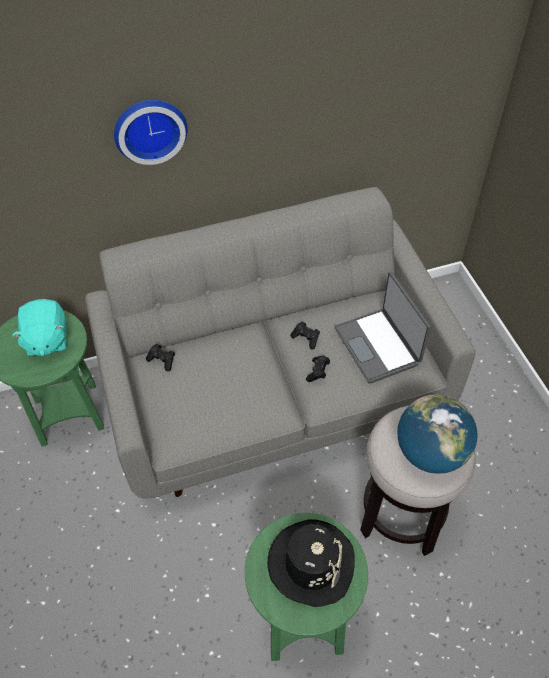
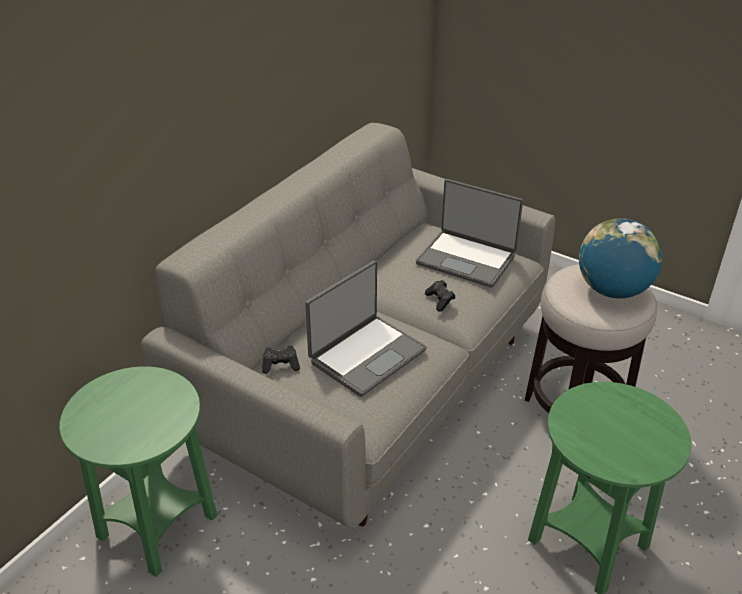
camera: 40 degrees left, 15 degrees down
turquoise plush toy [12,299,67,356] -> none
wall clock [114,100,188,165] -> none
black hat [267,519,355,607] -> none
black game controller [290,322,320,349] -> none
none -> laptop [305,261,427,397]

